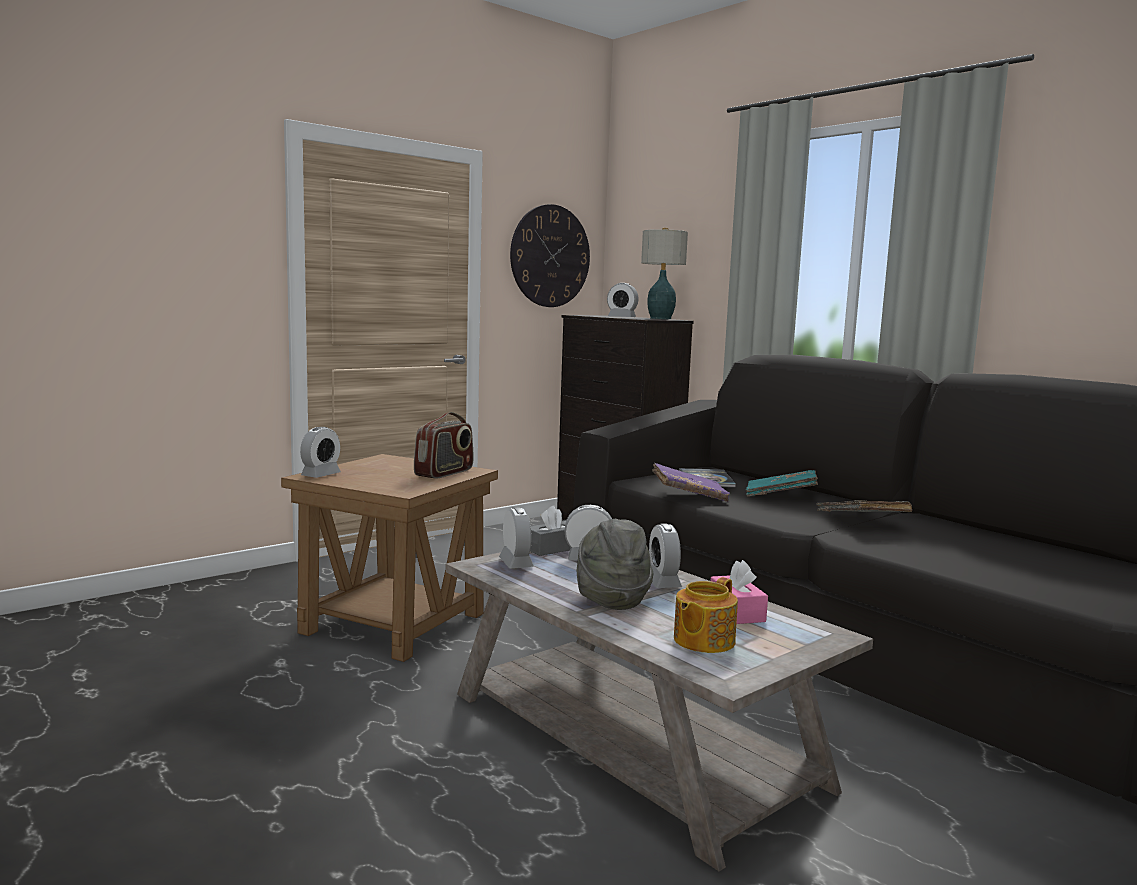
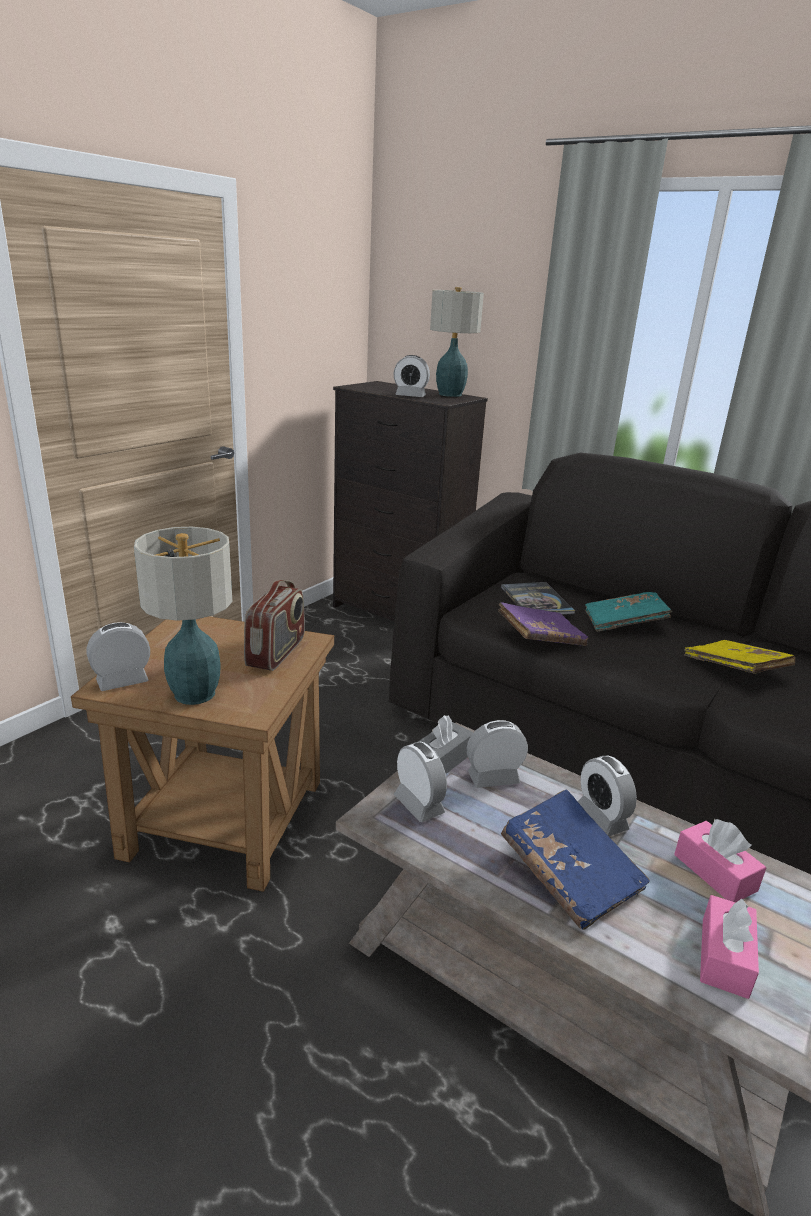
camera: 15 degrees left, 15 degrees up
alarm clock [300,427,341,478] -> alarm clock turned 135 degrees counterclockwise [87,622,150,691]
wall clock [510,204,590,307] -> none
grey hat [577,519,653,610] -> blue book [501,789,650,930]
teapot [674,577,738,653] -> pink tissue box [700,895,759,999]
grey book [816,500,912,512] -> yellow book [684,640,795,674]
none -> table lamp [134,527,232,705]

